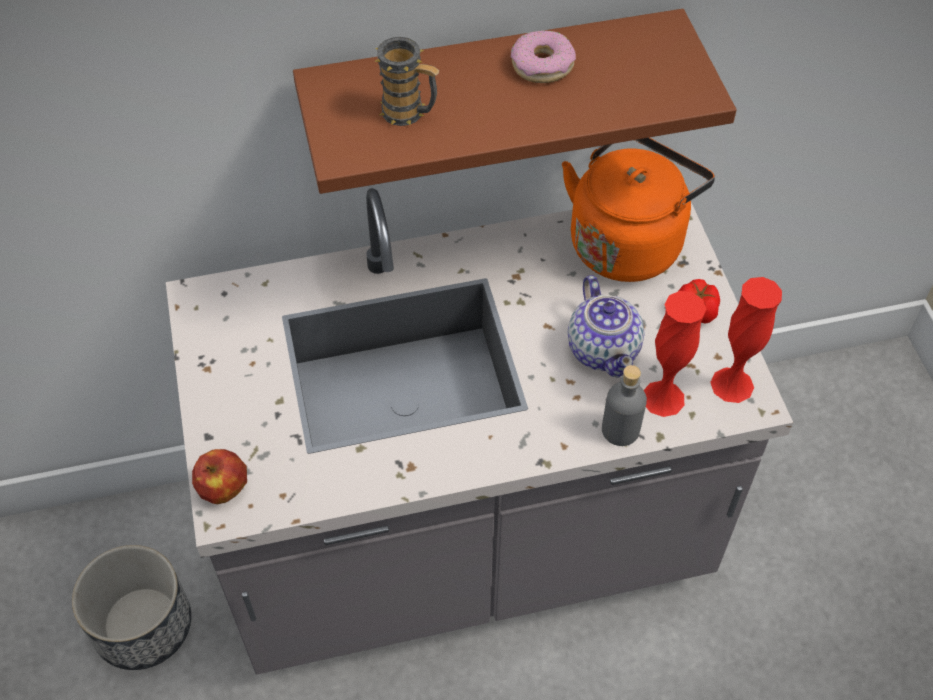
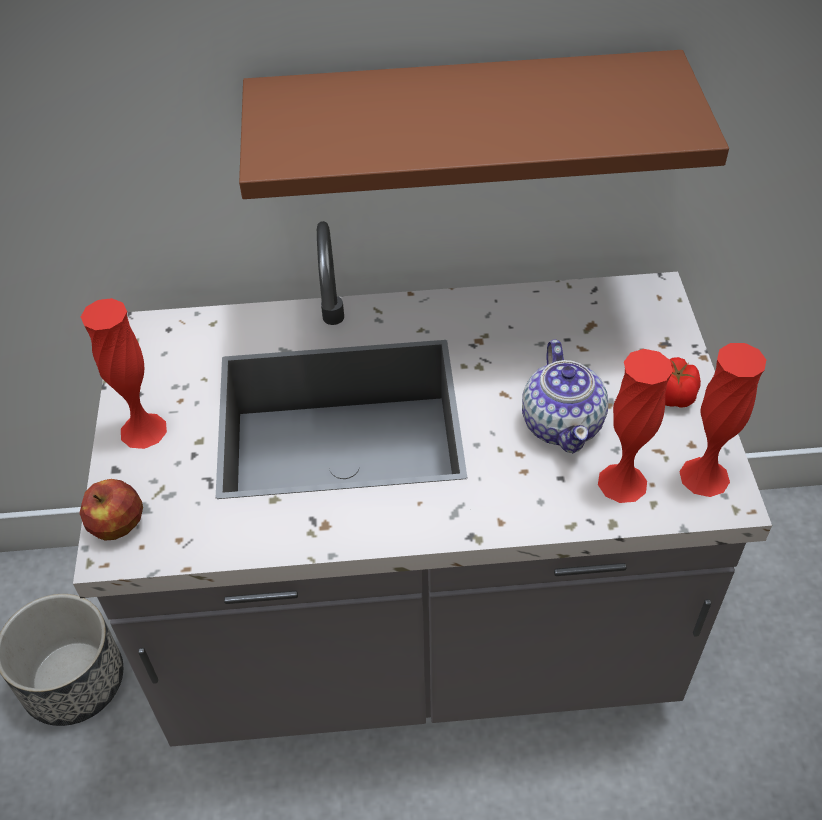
camera: 10 degrees right, 5 degrees down
mug [374,37,439,126] -> none
donut [511,30,576,83] -> none
orange kettle [562,138,715,282] -> none
grey bottle [602,365,647,446] -> none
none -> red vase [81,298,167,449]

